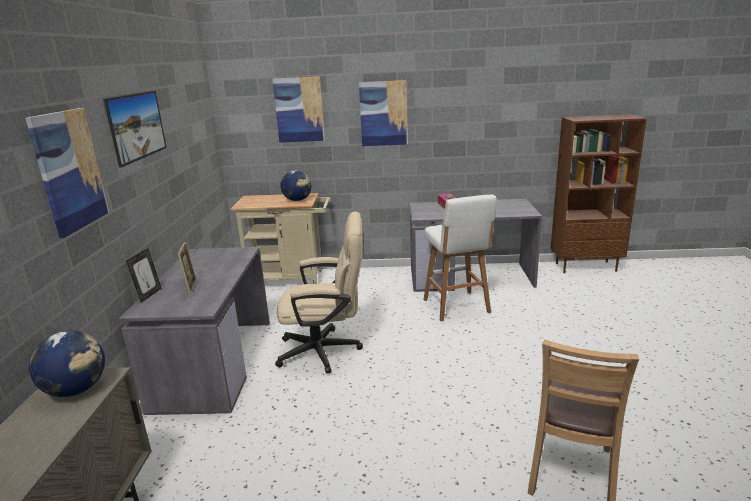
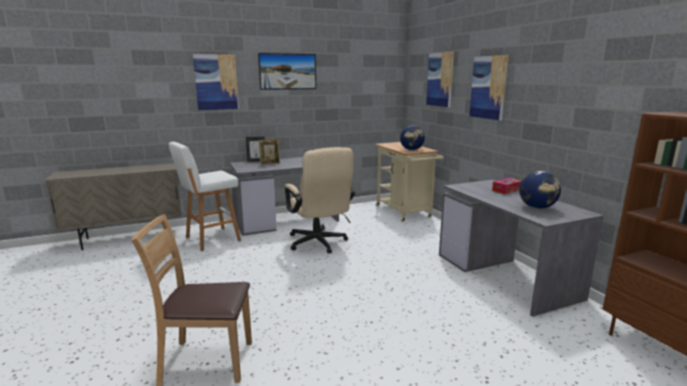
camera: 65 degrees right, 5 degrees down
globe [29,330,105,397] -> globe moved to [519,171,561,209]
white stool [423,195,497,321] -> white stool moved to [169,142,241,251]

